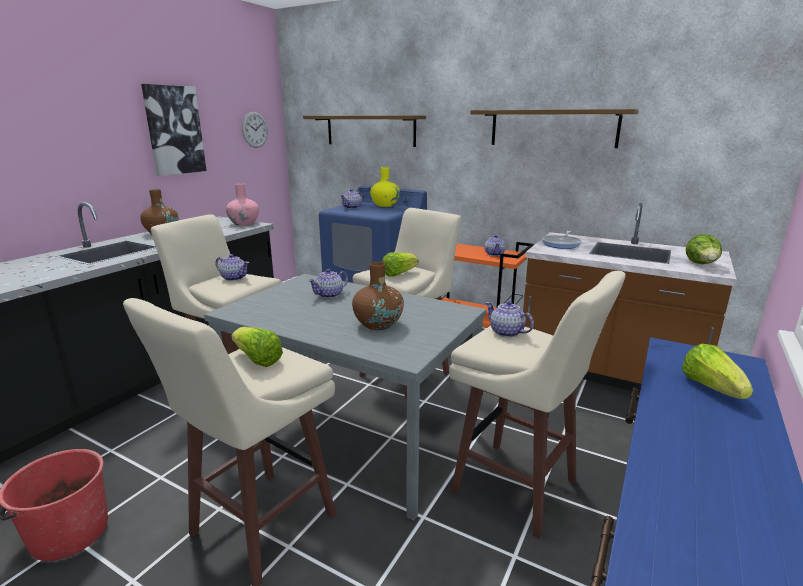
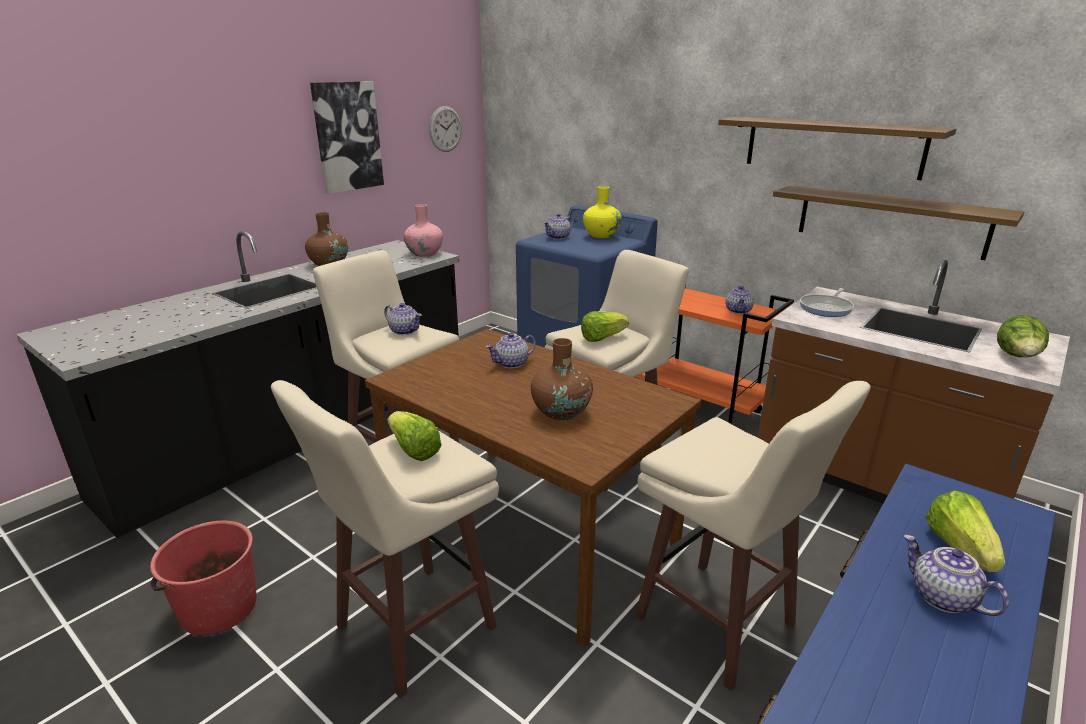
camera: 10 degrees right, 5 degrees up
grey dining table [204,274,486,520] -> brown dining table [365,329,701,646]
shelf [303,115,426,147] -> shelf moved to [773,185,1024,260]
teapot [485,301,534,337] -> teapot moved to [904,535,1009,616]

